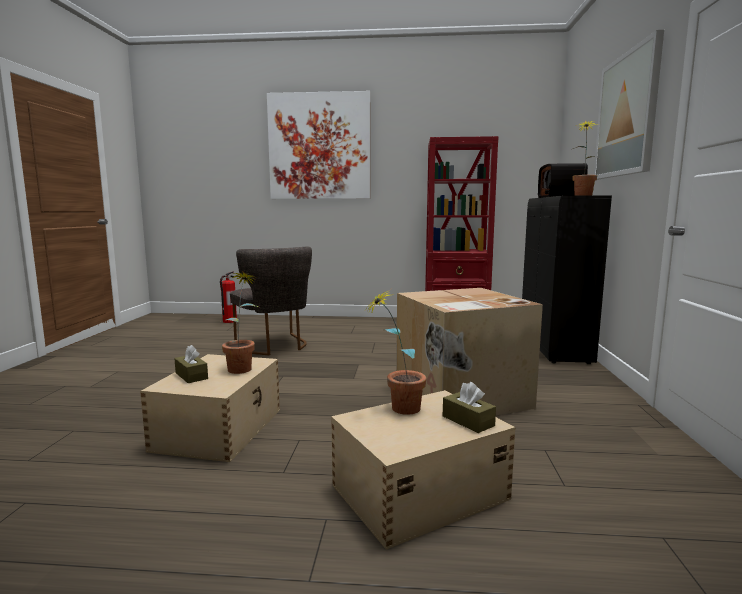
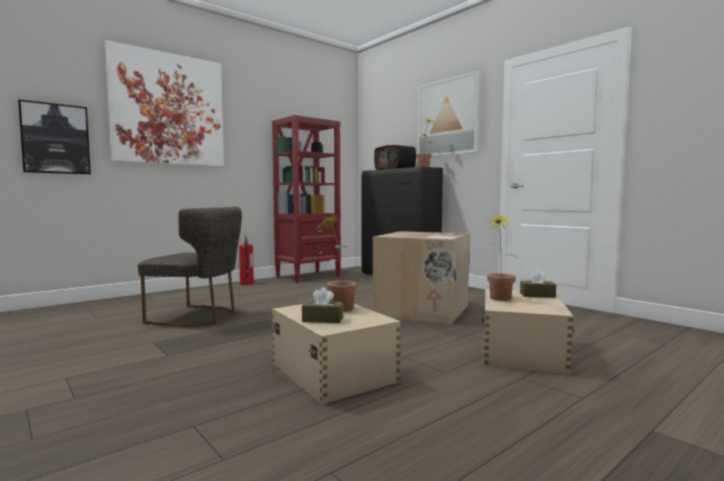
camera: 45 degrees left, 5 degrees down
fire extinguisher [220,271,237,323] -> fire extinguisher moved to [239,235,254,285]
none -> picture [18,100,91,174]

